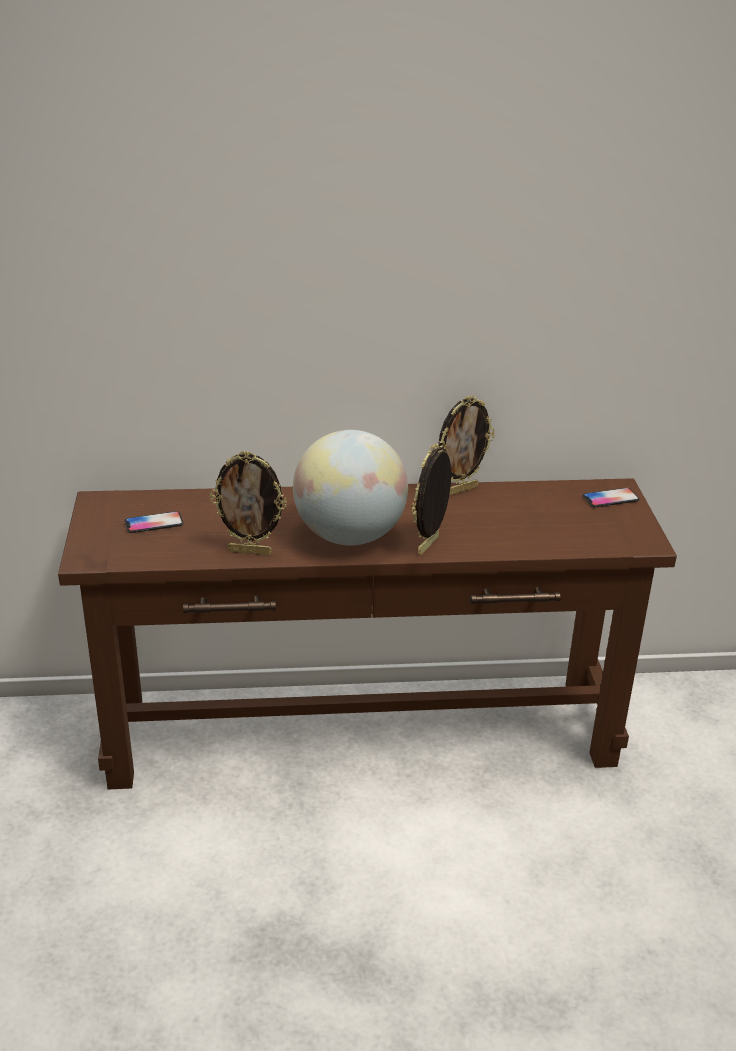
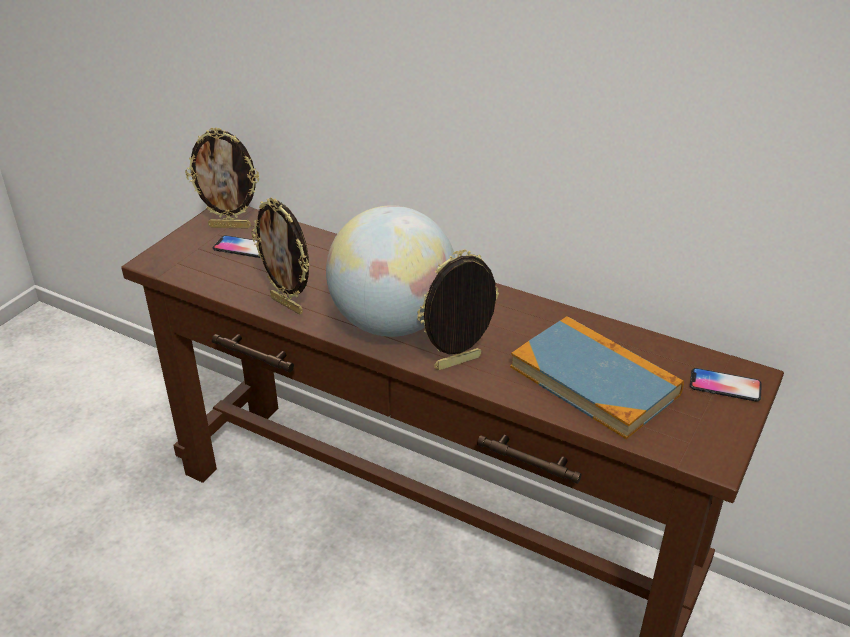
camera: 35 degrees right, 5 degrees up
picture frame [438,396,495,496] -> picture frame moved to [185,127,260,229]
none -> book [510,316,684,439]

